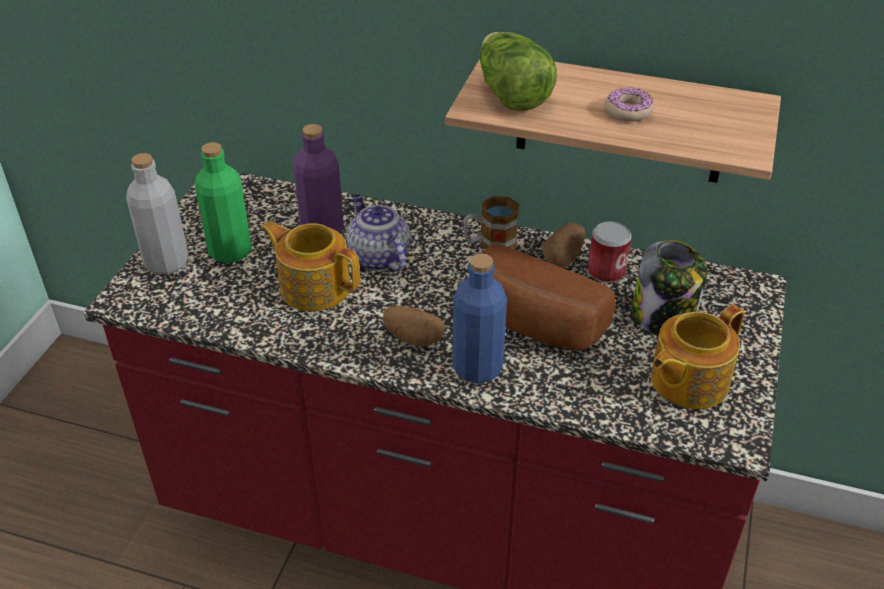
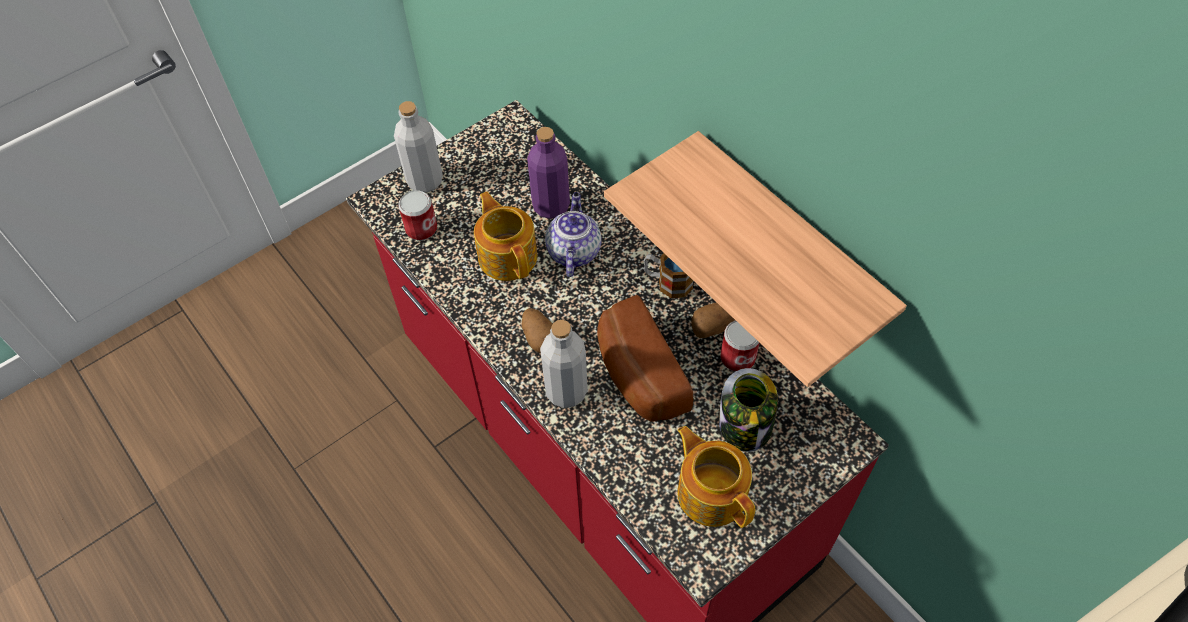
camera: 35 degrees right, 15 degrees up
green bottle [195,142,252,263] -> none
blue bottle [453,253,507,384] -> grey bottle [540,320,588,408]
lettuce [479,32,557,111] -> none
donut [604,87,654,122] -> none
teapot [651,305,744,409] -> teapot turned 60 degrees clockwise [677,426,755,528]
none -> can [398,190,437,240]

